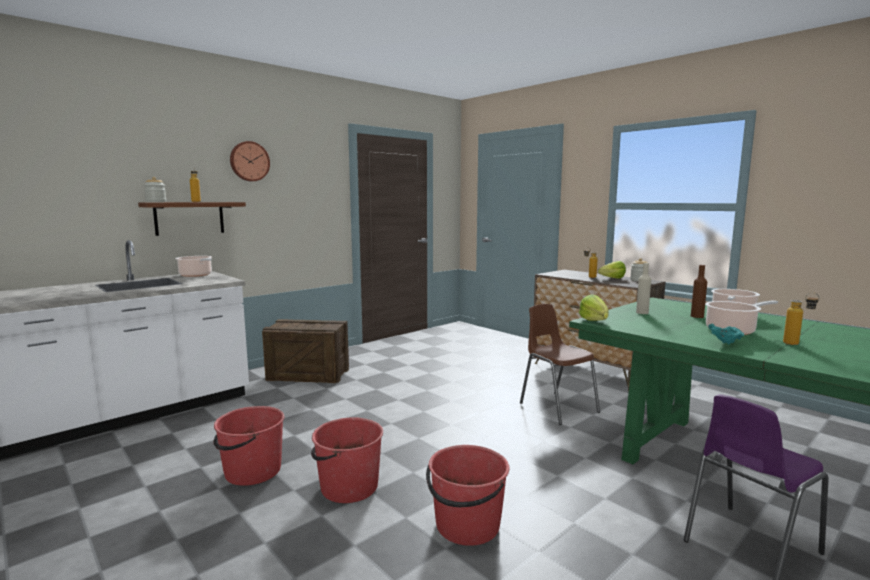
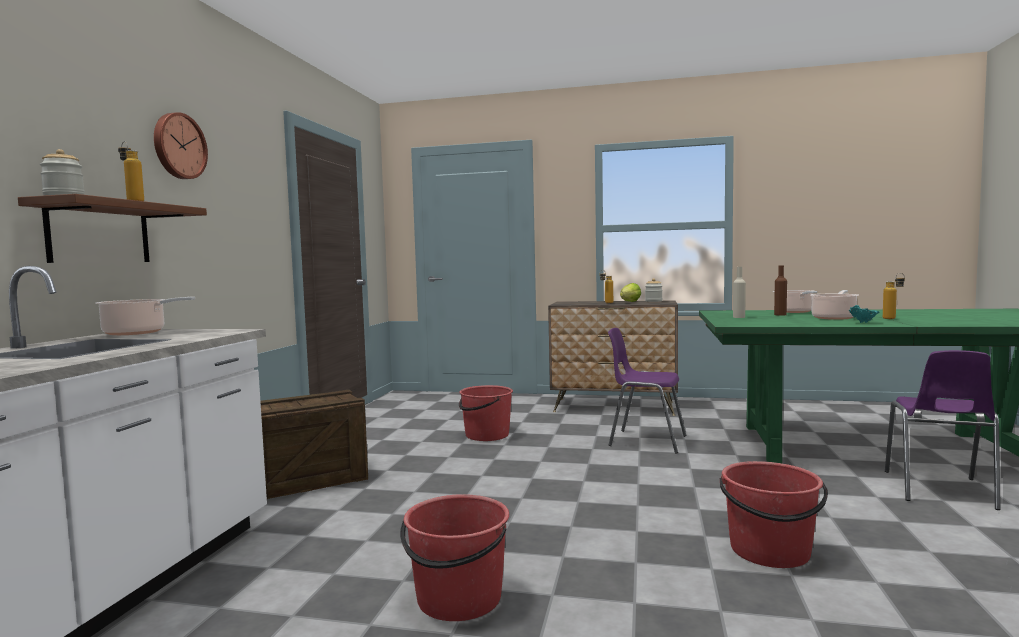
camera: 35 degrees left, 5 degrees down
red bucket [311,417,383,503] -> red bucket moved to [459,385,513,441]
brown chair [520,304,600,425] -> purple chair [608,328,687,454]
lettuce [579,294,608,321] -> none

